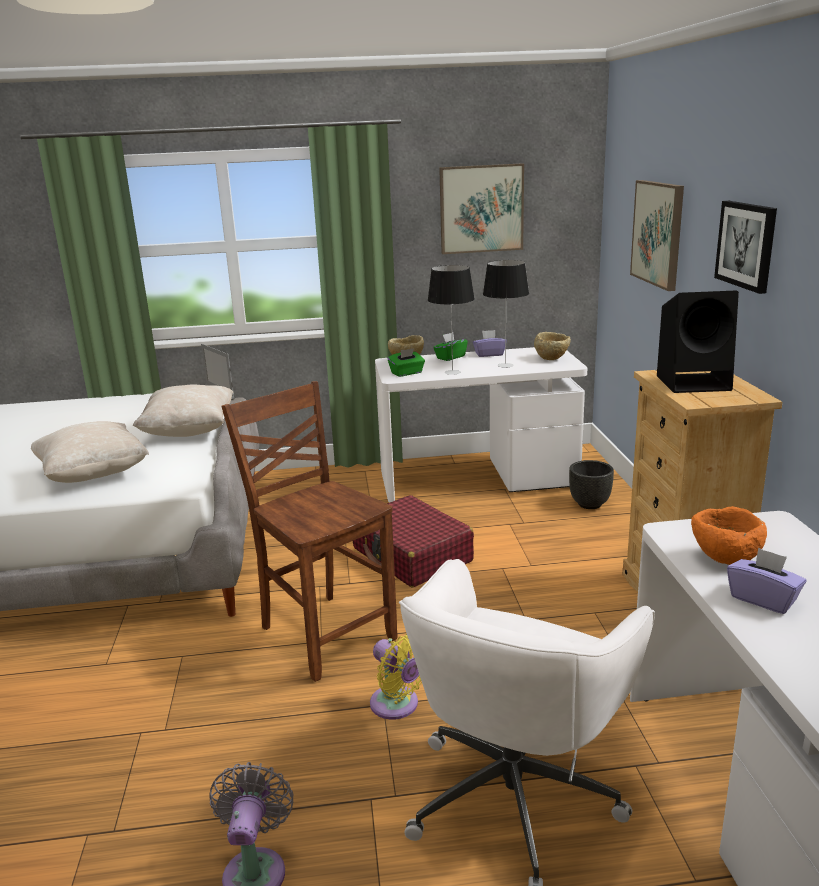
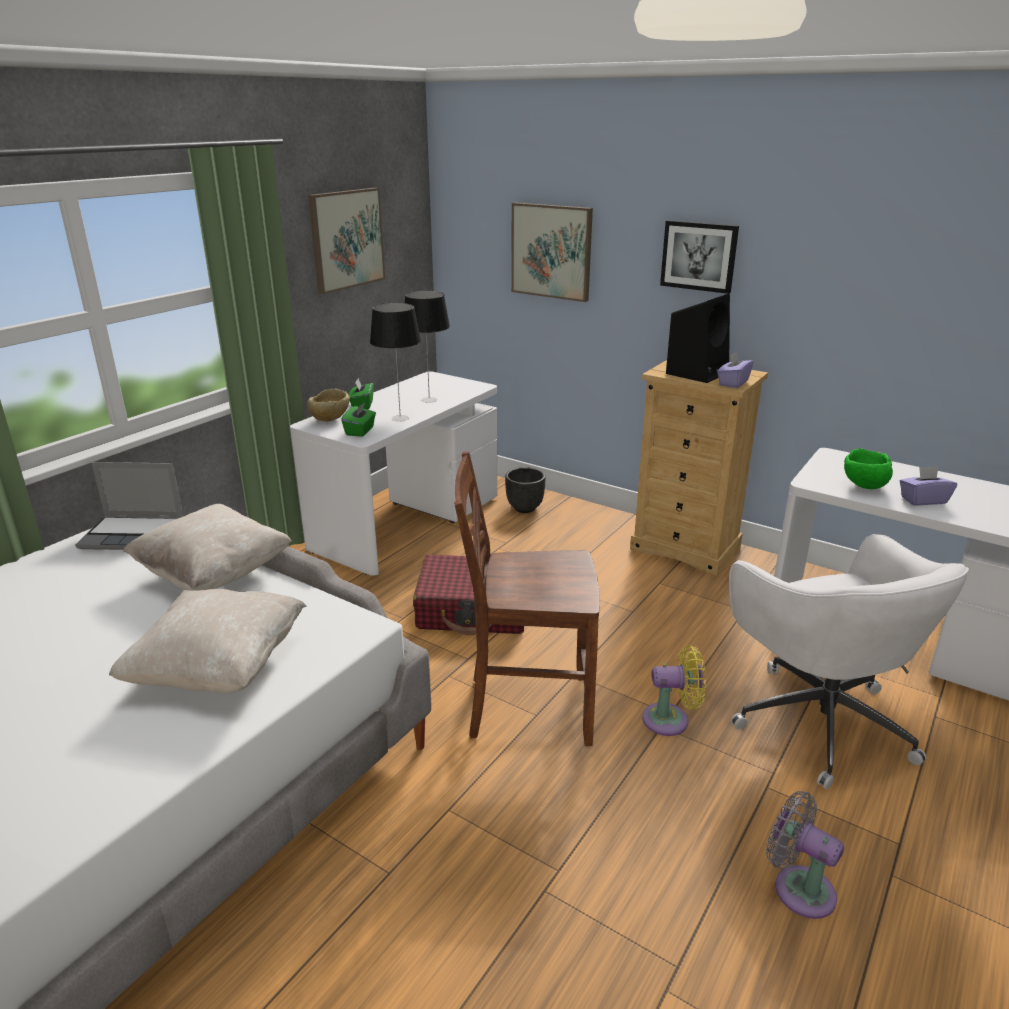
camera: 50 degrees left, 5 degrees up
purple tissue box [473,330,507,357] -> purple tissue box moved to [717,351,753,388]
beige bowl [534,332,571,360] -> none
orange bowl [691,506,767,565] -> green bowl [844,449,893,490]

